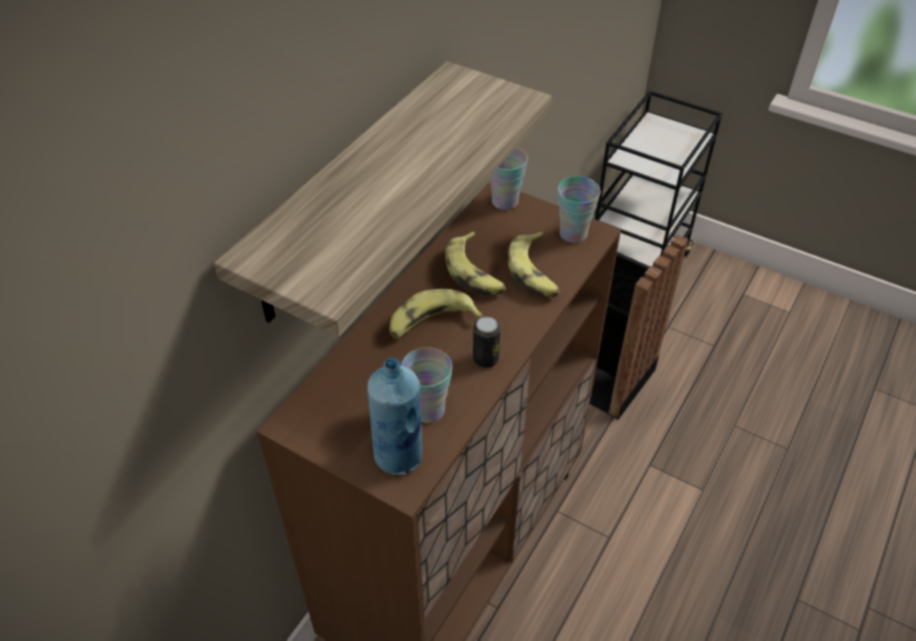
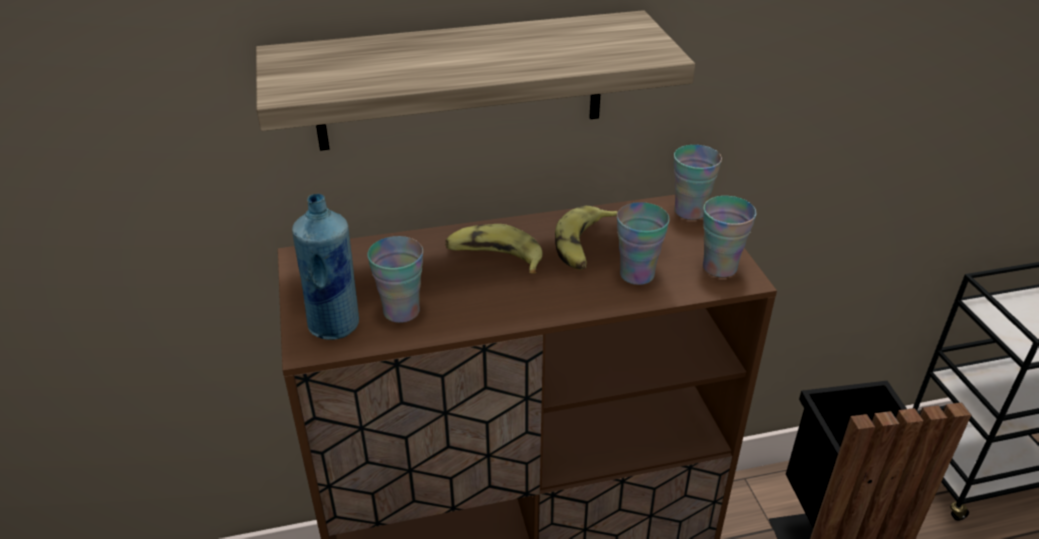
camera: 45 degrees right, 10 degrees down
can [473,317,500,368] -> none
banana [508,231,560,297] -> cup [617,202,670,285]

